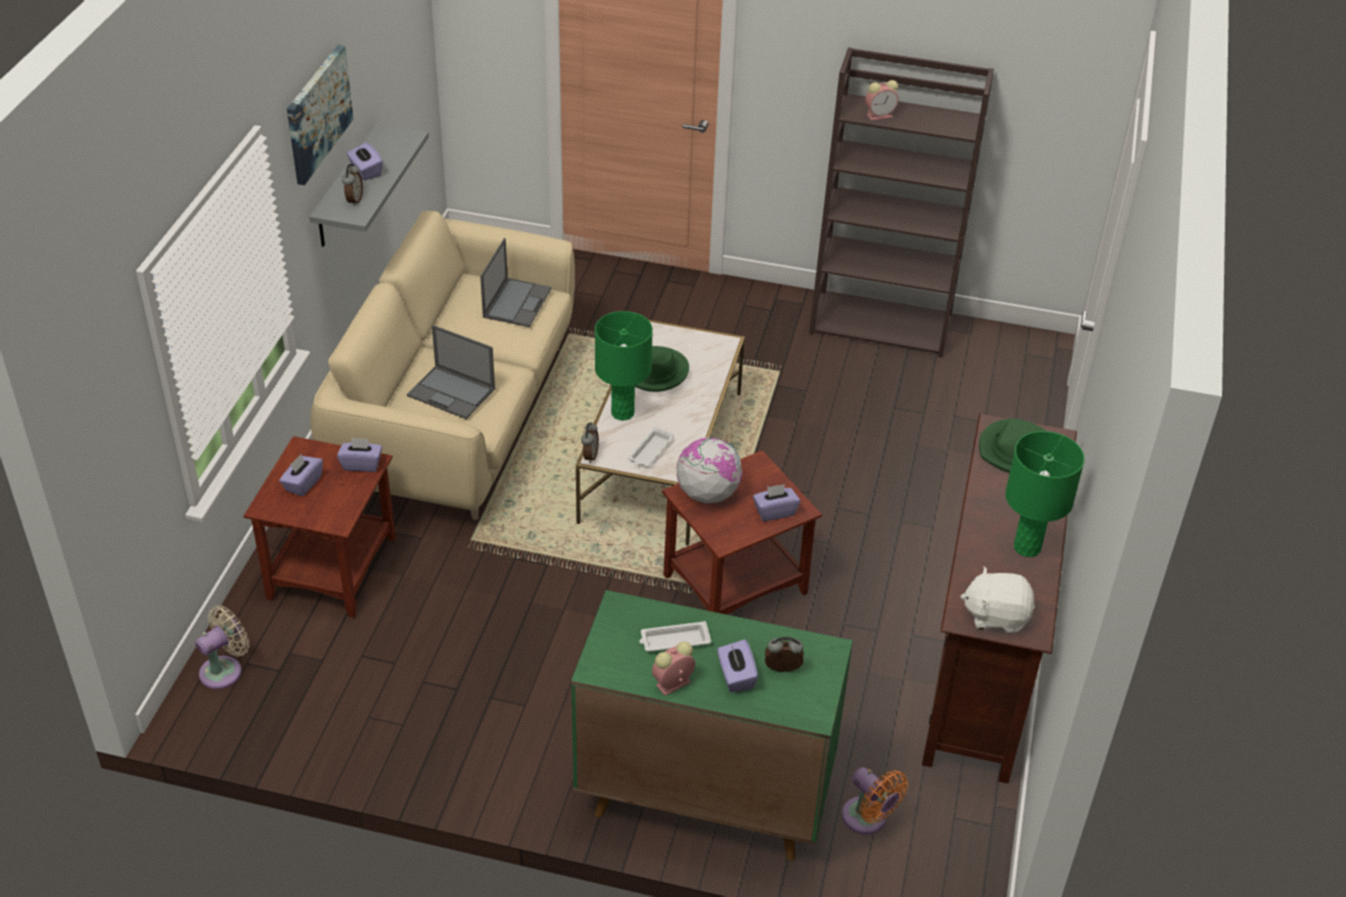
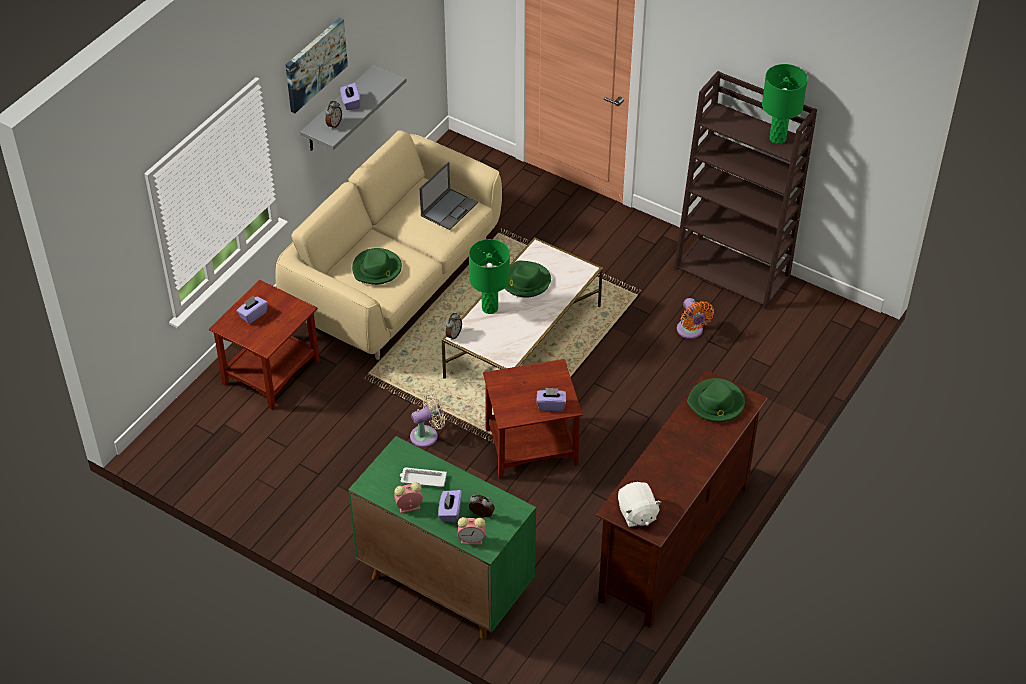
camera: 20 degrees right, 5 degrees up
beige fan [195,605,249,689] -> beige fan moved to [410,394,445,447]
purple tissue box [337,437,382,472] -> none
laptop [407,325,495,419] -> green hat [352,248,402,285]
white tray [628,427,674,467] -> none
globe [676,438,742,503] -> none
orange fan [842,767,908,834] -> orange fan moved to [677,298,714,339]
alarm clock [865,80,898,120] -> alarm clock moved to [458,517,486,545]
white plush toy [960,566,1035,634] -> white plush toy turned 135 degrees counterclockwise [618,482,662,527]
green table lamp [1005,431,1085,557] -> green table lamp moved to [762,64,808,144]

